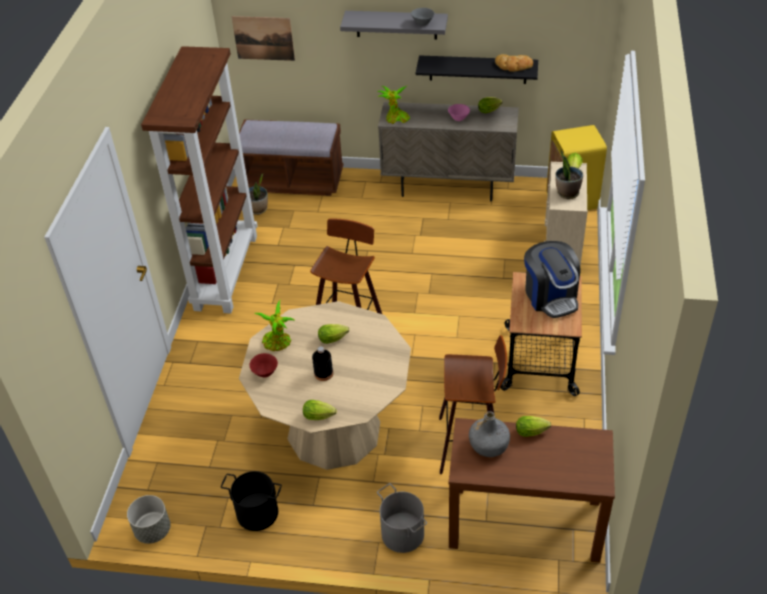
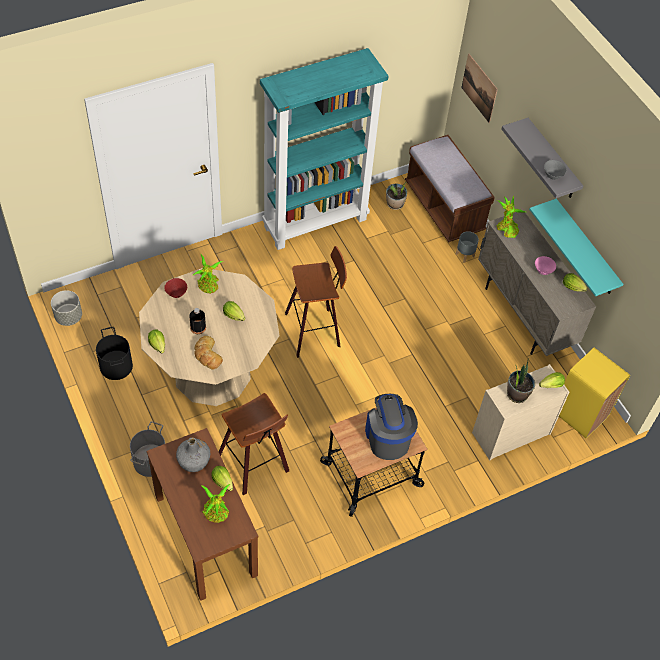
camera: 50 degrees right, 10 degrees up
brown bookcase [141,46,258,314] -> turquoise bookcase [260,48,388,250]
black shelf [416,55,538,84] -> turquoise shelf [529,199,623,296]
bread [495,54,533,72] -> bread moved to [195,336,223,370]
coffee machine [524,241,580,318] -> coffee machine turned 135 degrees clockwise [365,394,418,460]
none -> potted plant [201,484,230,523]
none -> grey planter [456,231,479,262]

